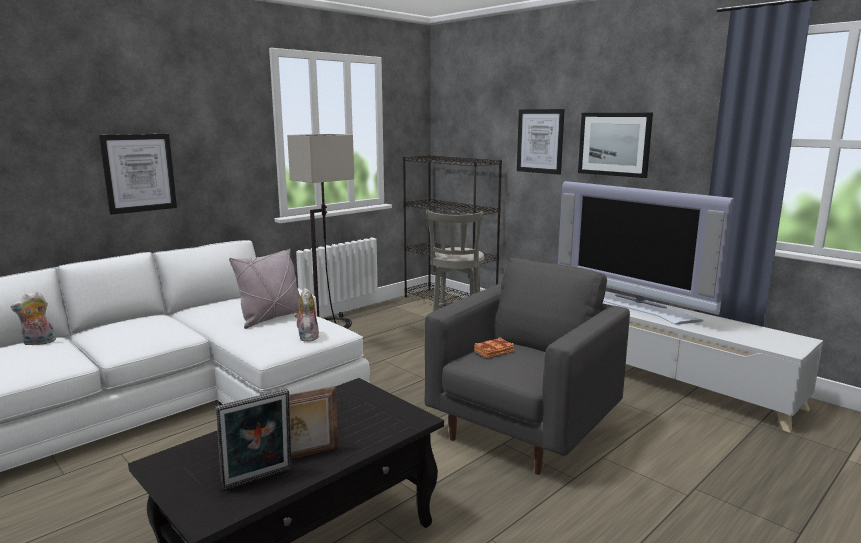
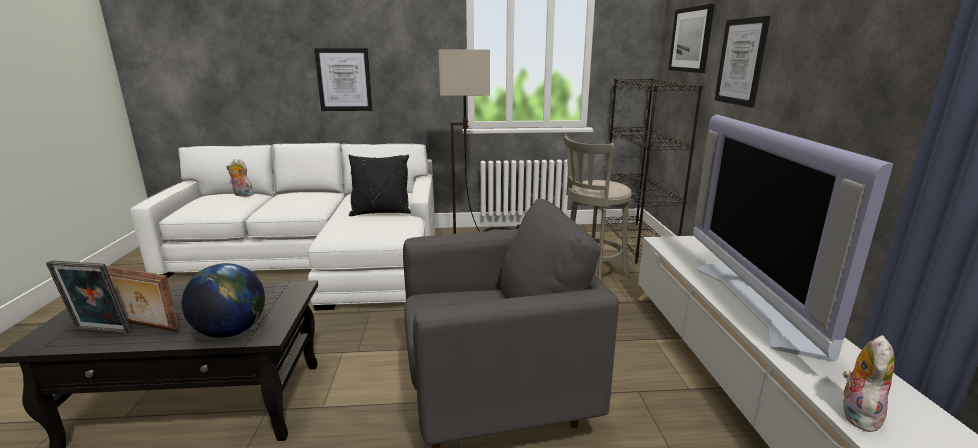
camera: 40 degrees right, 5 degrees up
purple pillow [229,249,300,329] -> black pillow [349,155,411,216]
plush toy [294,288,319,342] -> plush toy moved to [843,335,895,433]
orange book [474,337,514,358] -> none
picture [578,113,653,178] -> picture moved to [668,4,715,73]
none -> globe [182,263,265,338]

